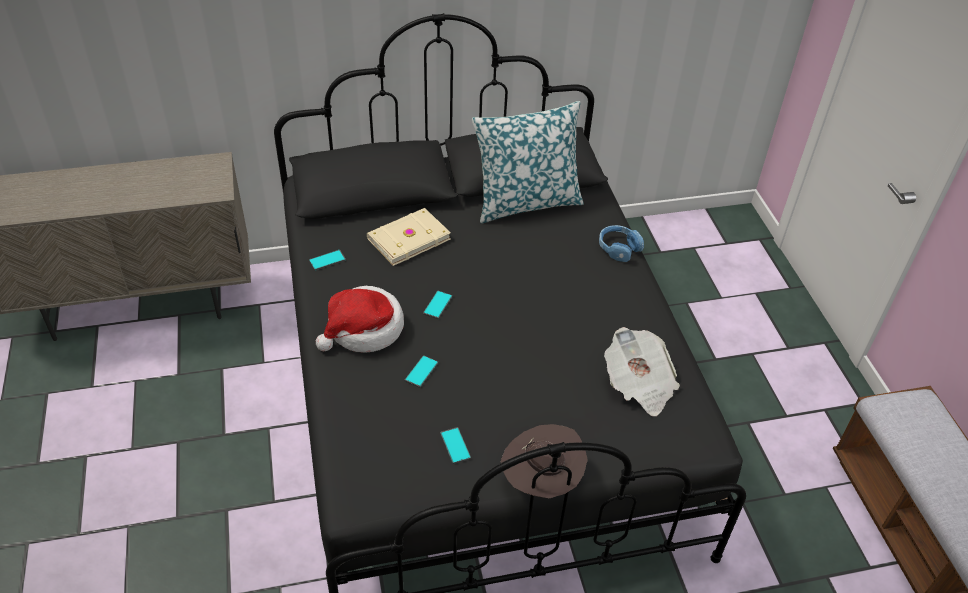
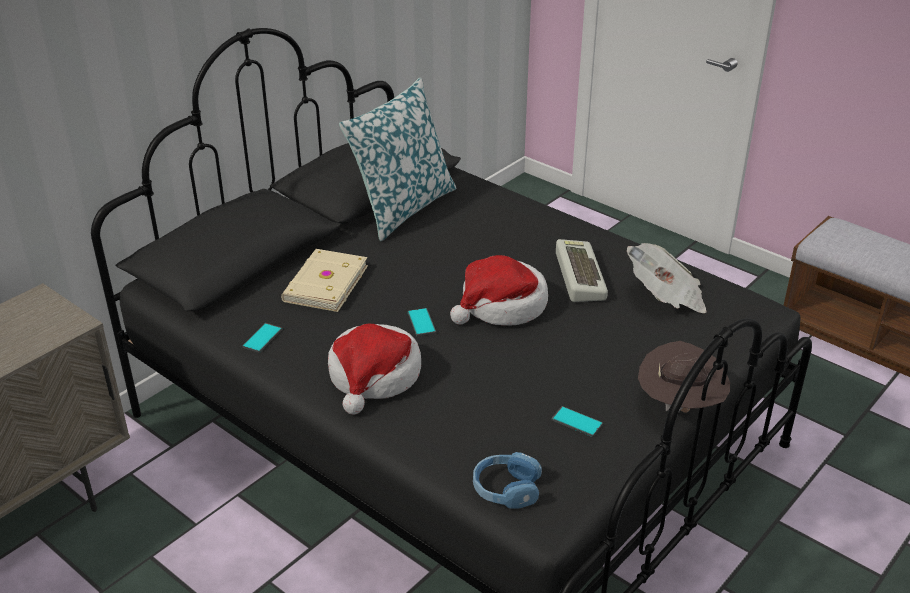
camera: 35 degrees left, 10 degrees down
phone [405,355,438,388] -> none
blue headphones [599,225,644,262] -> blue headphones moved to [473,452,542,508]
none -> hat [450,255,548,325]
none -> keyboard [556,239,608,302]

